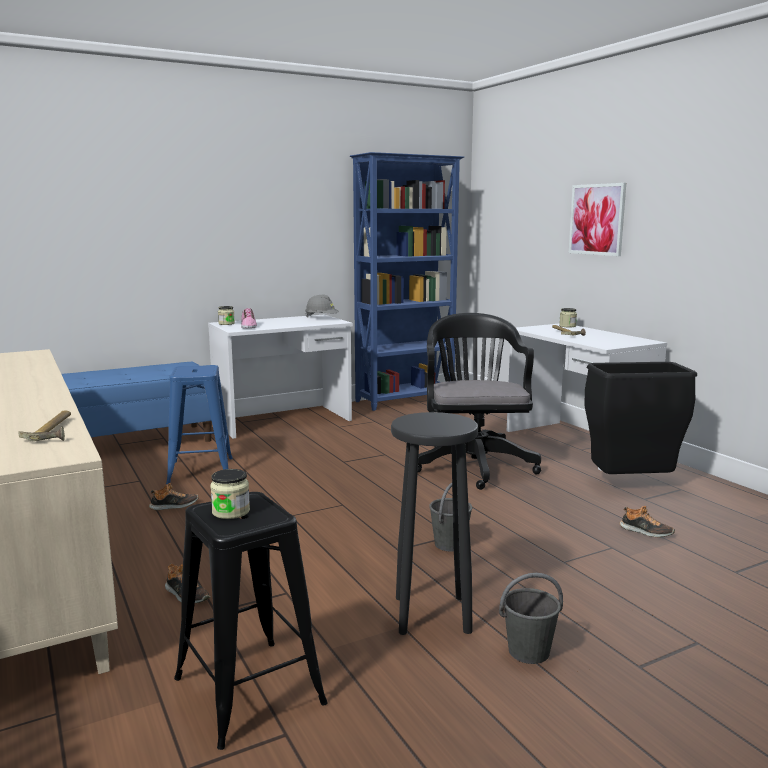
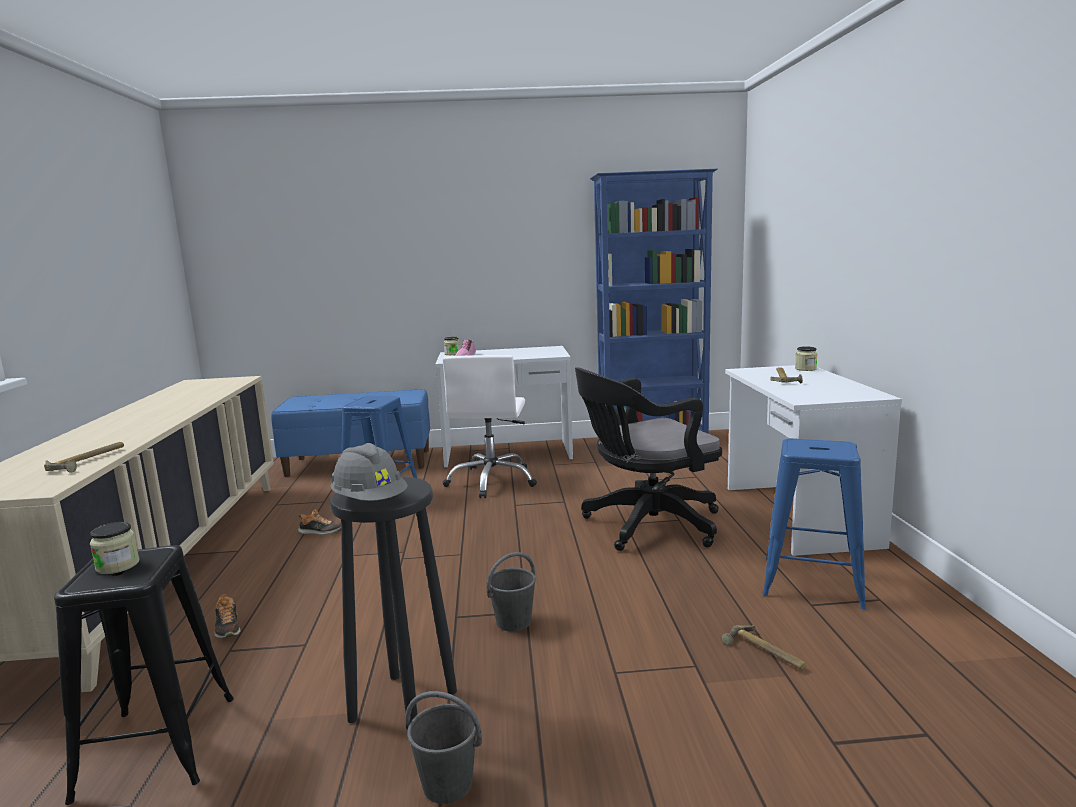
camera: 25 degrees right, 0 degrees up
grey hard hat [305,294,339,318] -> grey hard hat moved to [331,443,408,501]
black office chair [418,313,541,490] -> black office chair turned 135 degrees counterclockwise [575,367,722,551]
picture [569,183,626,256] -> none
black trash can [585,362,697,474] -> blue stool [762,438,867,609]
shoe [619,506,675,537] -> hammer [722,625,806,670]
none -> white office chair [442,355,537,498]

